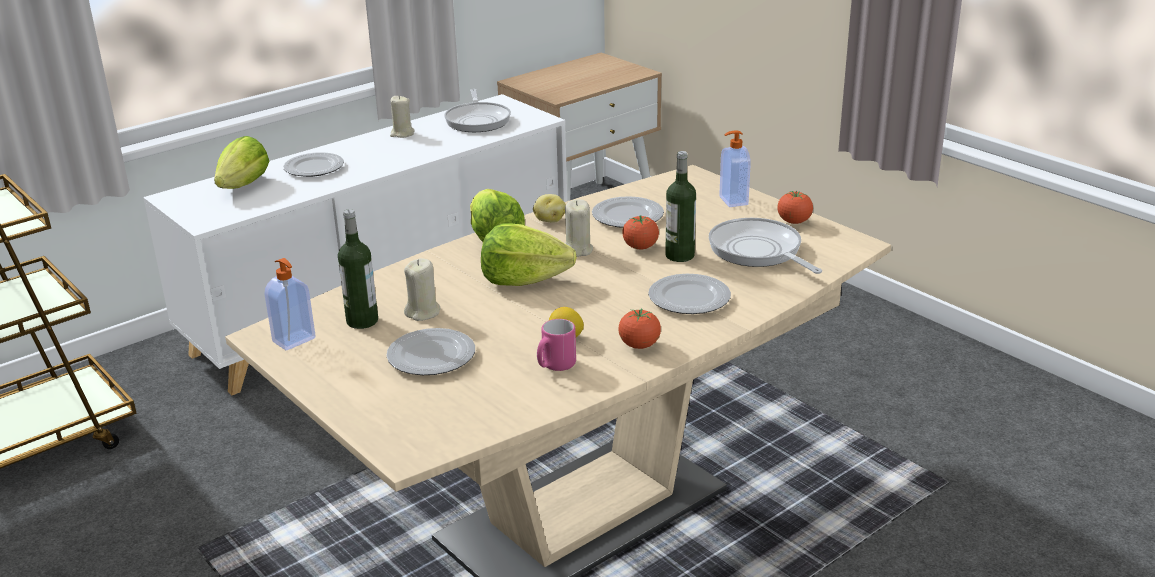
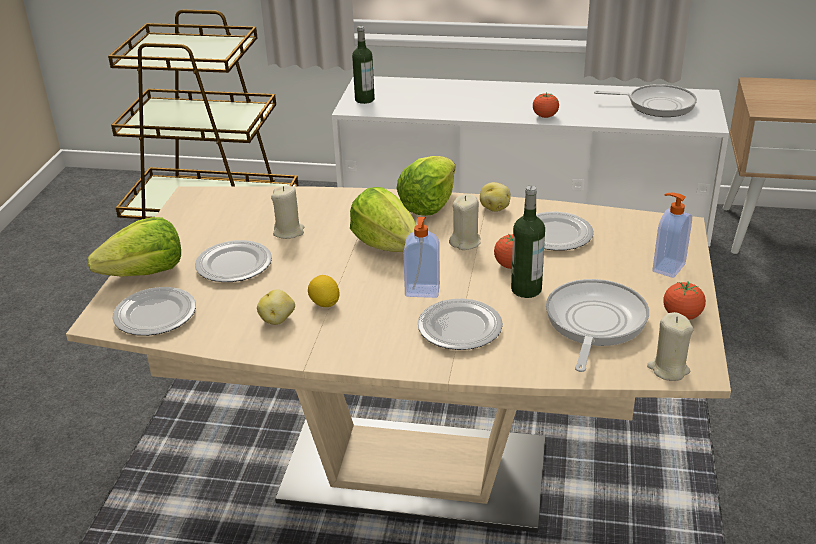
camera: 50 degrees right, 5 degrees up
lettuce [214,136,269,189] -> lettuce moved to [87,217,181,277]
soap dispenser [265,258,316,350] -> soap dispenser moved to [403,217,440,298]
plate [283,152,344,177] -> plate moved to [112,287,196,336]
bottle [338,209,378,329] -> bottle moved to [352,26,375,104]
beige candle [390,96,415,138] -> beige candle moved to [647,312,694,381]
frying pan [444,89,511,132] -> frying pan turned 120 degrees counterclockwise [594,84,697,117]
pink mug [537,319,576,371] -> potato [257,290,295,325]
tomato [618,308,661,349] -> tomato moved to [533,92,559,118]

